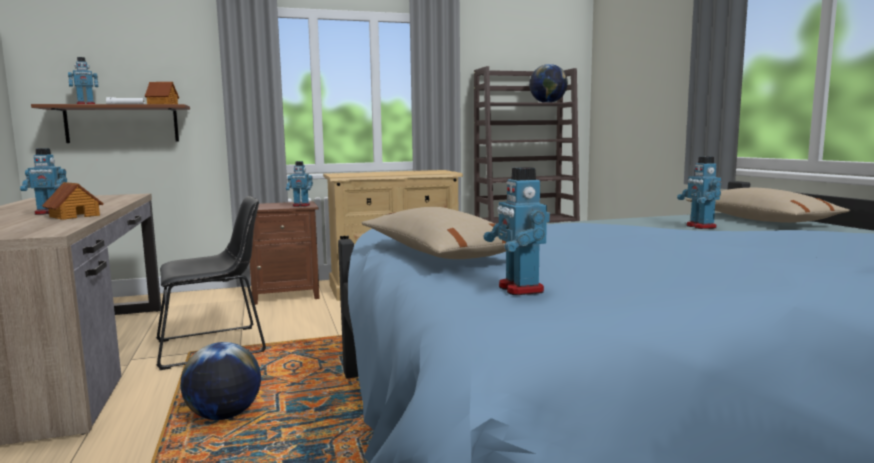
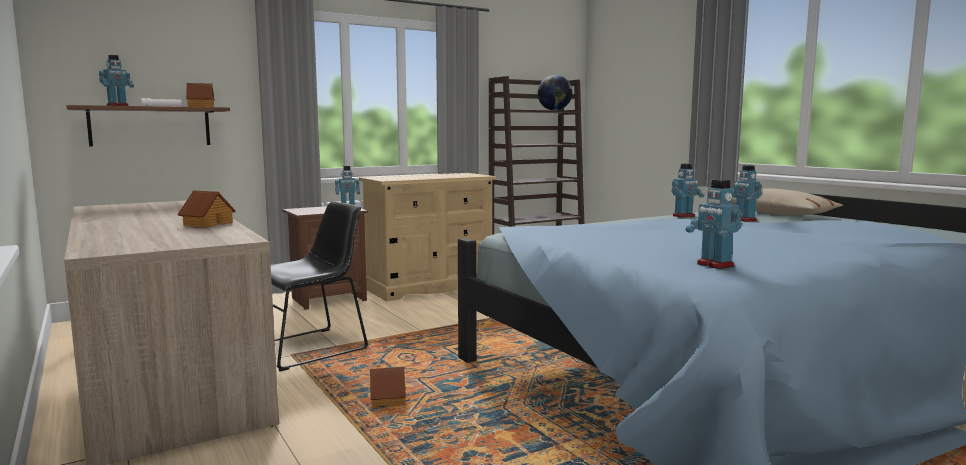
camera: 15 degrees left, 0 degrees up
toy robot [20,148,67,215] -> toy robot moved to [671,164,704,218]
globe [181,342,261,420] -> toy house [369,367,406,407]
beige pillow [362,207,506,259] -> none

